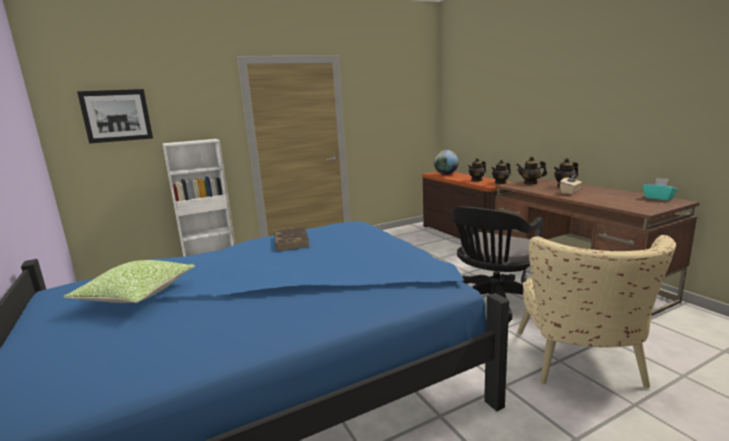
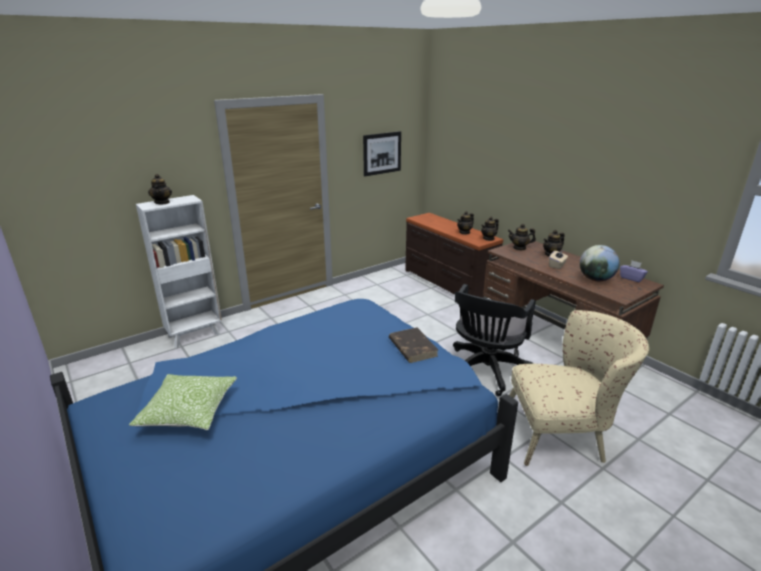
camera: 10 degrees left, 10 degrees up
picture [77,89,153,143] -> picture moved to [363,131,401,176]
brown book [274,227,310,251] -> brown book moved to [389,327,438,363]
globe [434,150,459,175] -> globe moved to [580,245,620,281]
beige armchair [517,235,676,388] -> beige armchair turned 90 degrees counterclockwise [509,310,649,466]
turquoise tissue box [643,178,678,201] -> purple tissue box [620,260,648,282]
none -> teapot [148,174,172,204]

